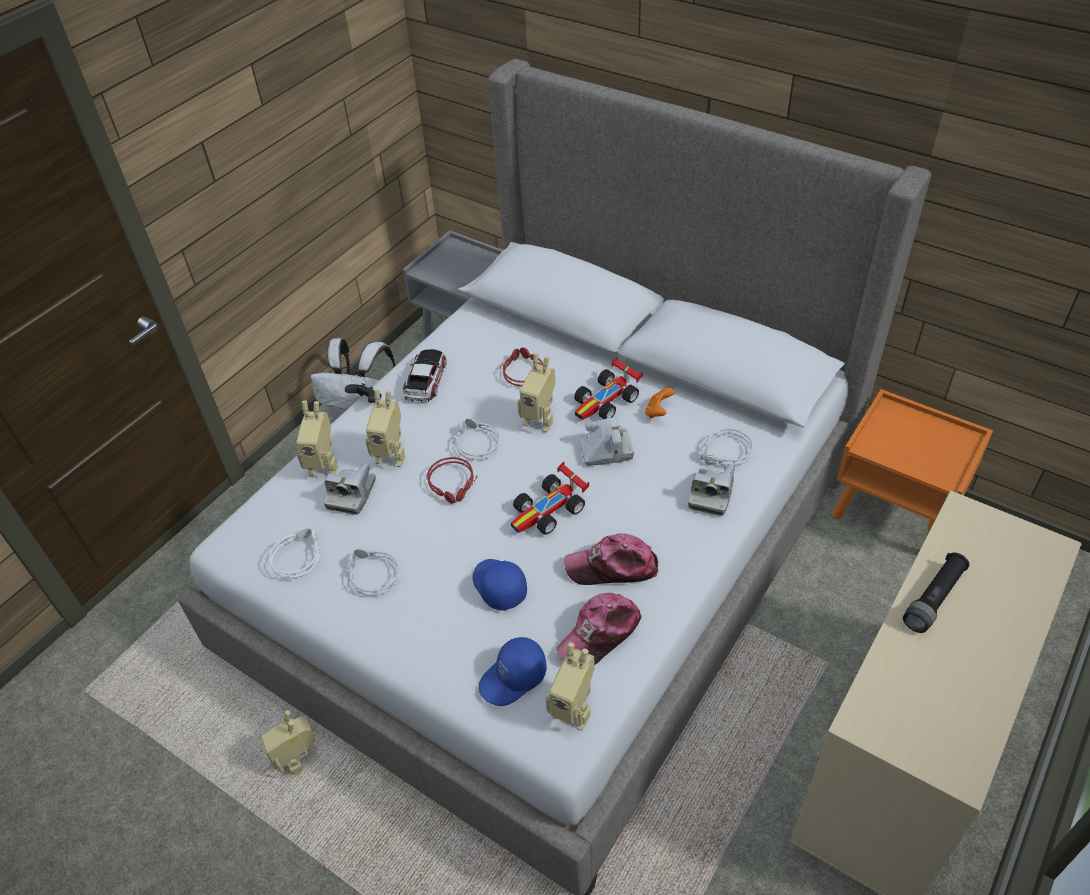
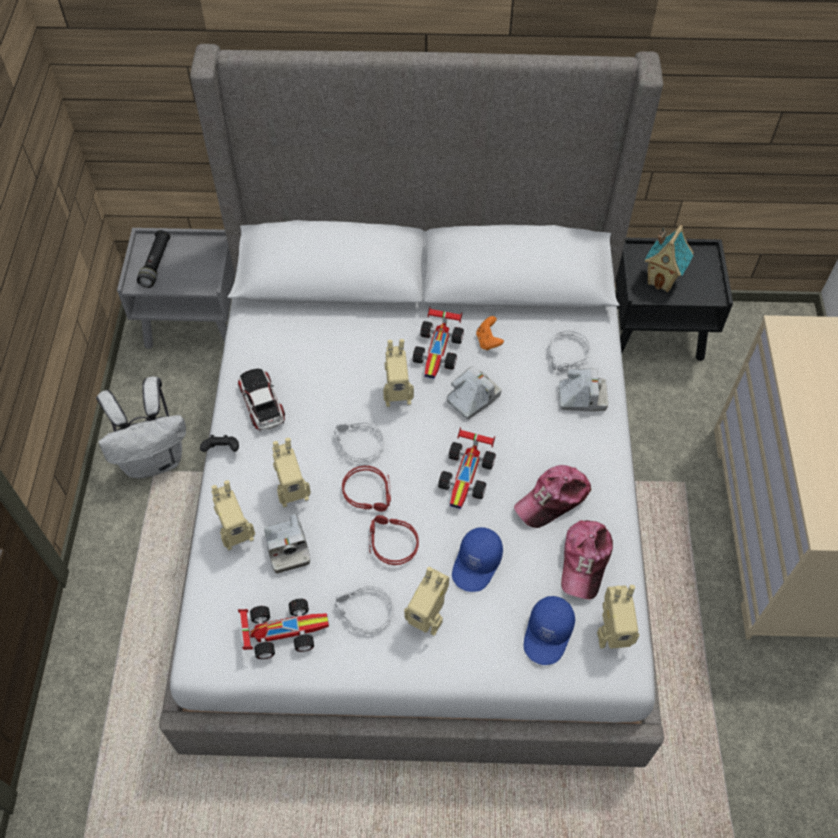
camera: 35 degrees left, 10 degrees up
toy robot [261,710,315,778] -> toy robot moved to [404,567,449,636]
white headphones [269,527,319,578] -> toy car [238,599,329,659]
blue cap [472,559,527,610] -> blue cap turned 90 degrees counterclockwise [452,527,503,592]
red headphones [499,348,543,387] -> red headphones moved to [369,515,419,565]
camera [688,464,734,516] -> camera turned 75 degrees counterclockwise [559,368,608,412]
orange nightstand [832,389,993,535] -> black nightstand [616,238,733,361]
black flashlight [903,553,969,633] -> black flashlight moved to [137,230,170,288]
none -> toy house [645,225,694,292]

